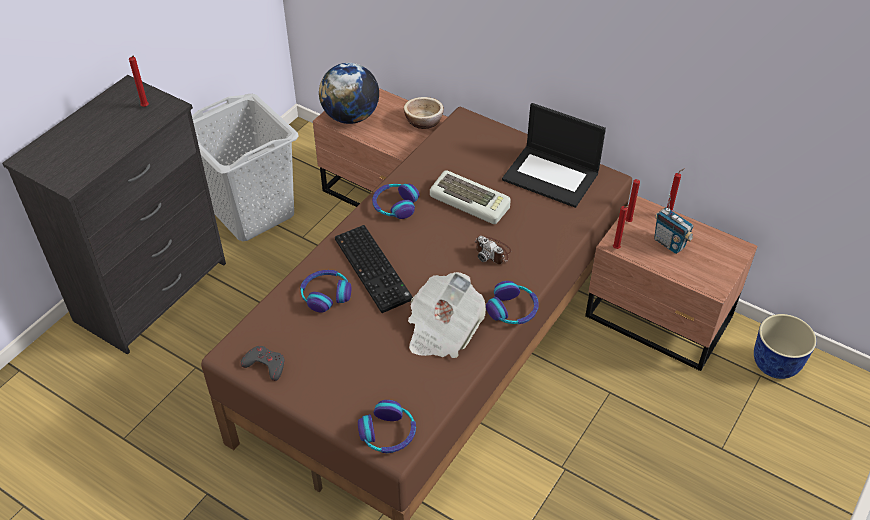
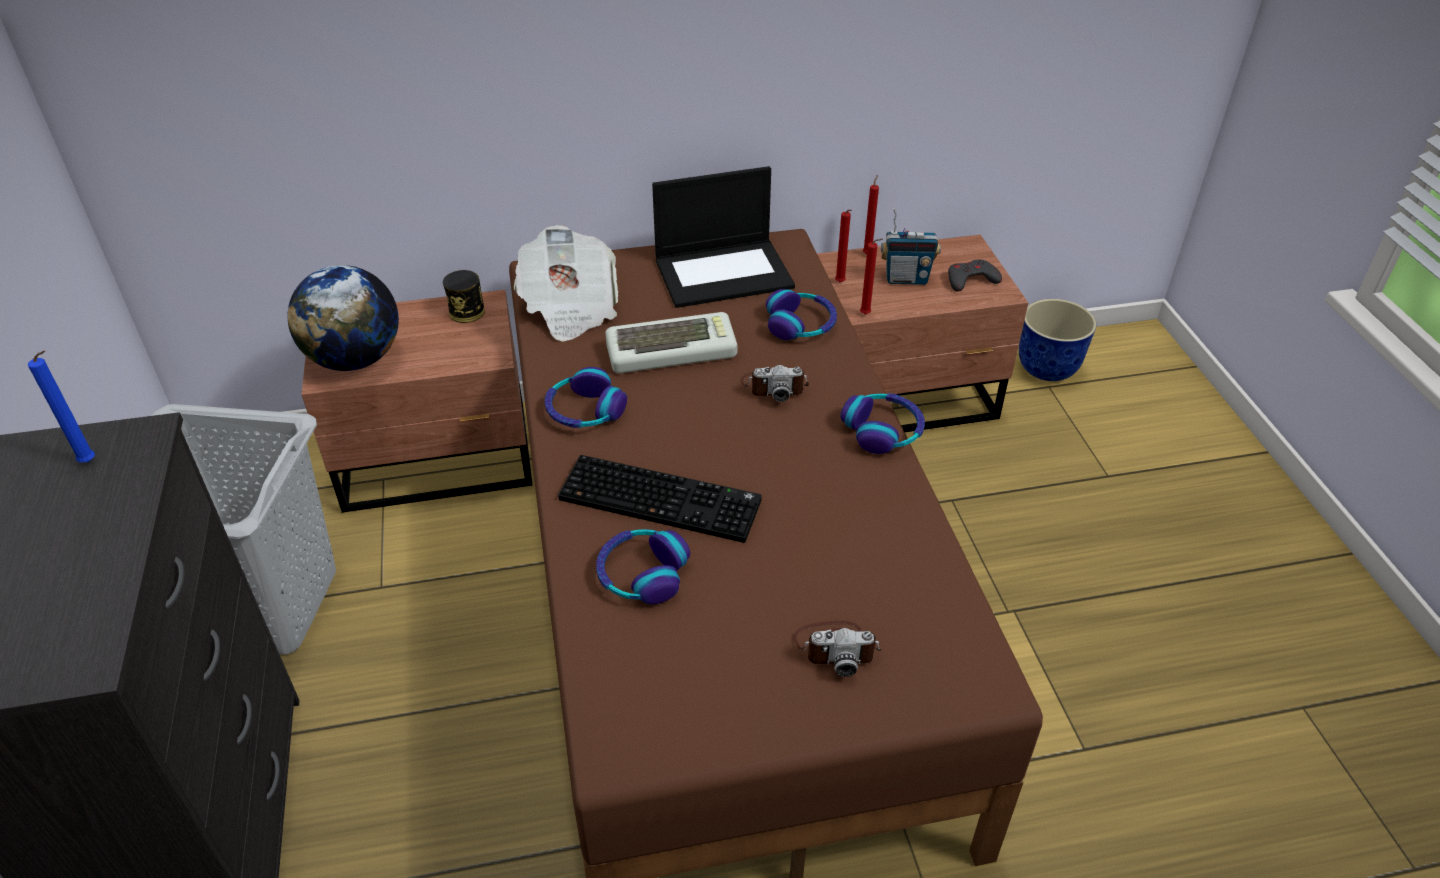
camera: 45 degrees left, 5 degrees down
red candle [129,55,149,107] -> blue candle [28,351,95,462]
grey game controller [240,346,285,381] -> grey game controller moved to [948,259,1002,291]
headphones [358,400,416,453] -> headphones moved to [766,289,837,340]
bowl [404,97,444,129] -> can [443,270,485,323]
newspaper [408,272,486,358] -> newspaper moved to [513,225,618,342]
none -> camera [793,621,881,677]

